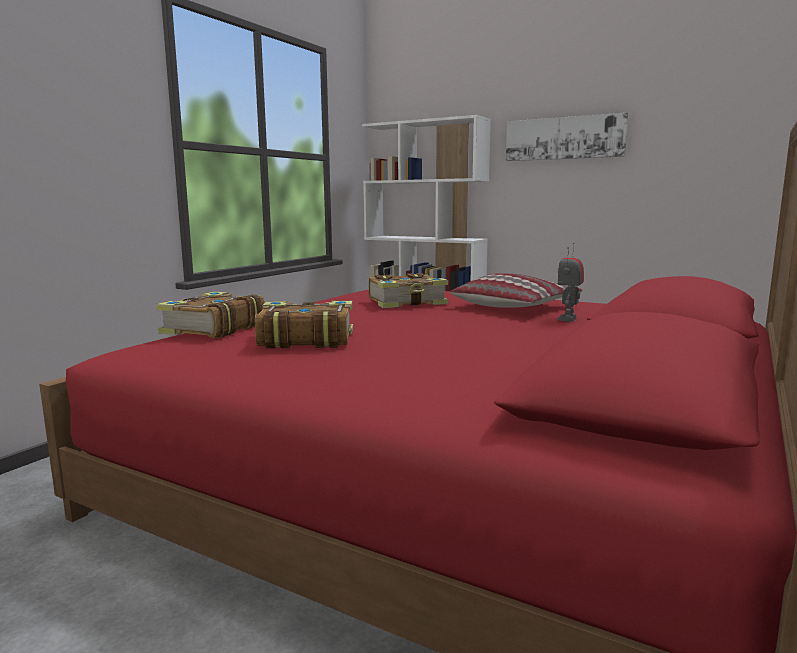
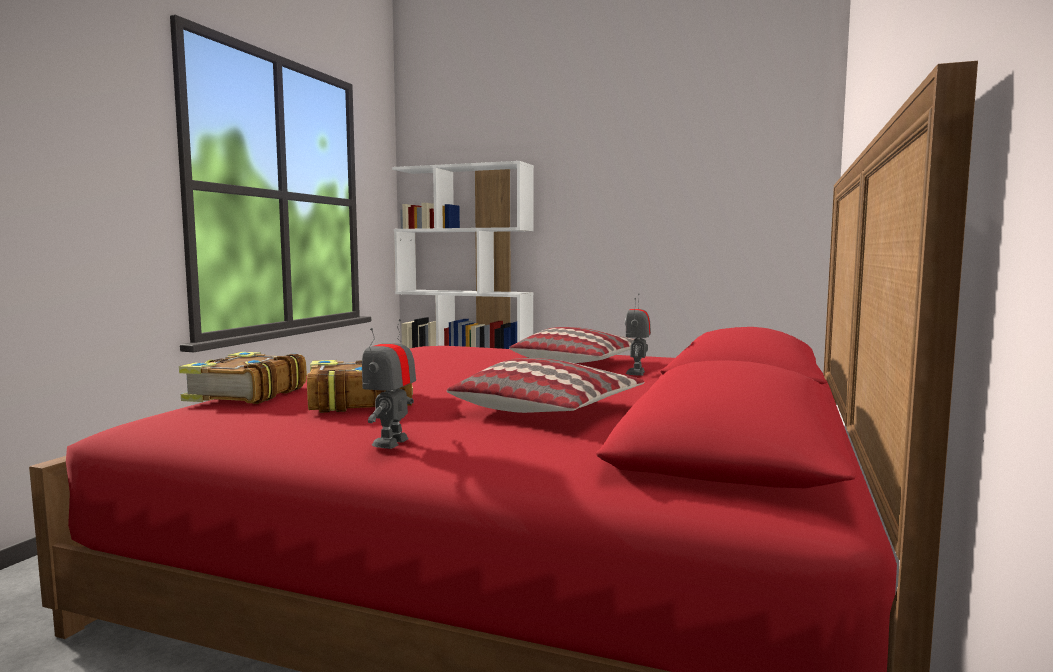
camera: 10 degrees left, 5 degrees down
book [369,273,448,308] -> none
picture [506,113,628,161] -> none
none -> toy robot [362,319,416,449]
none -> pillow [447,358,644,413]

